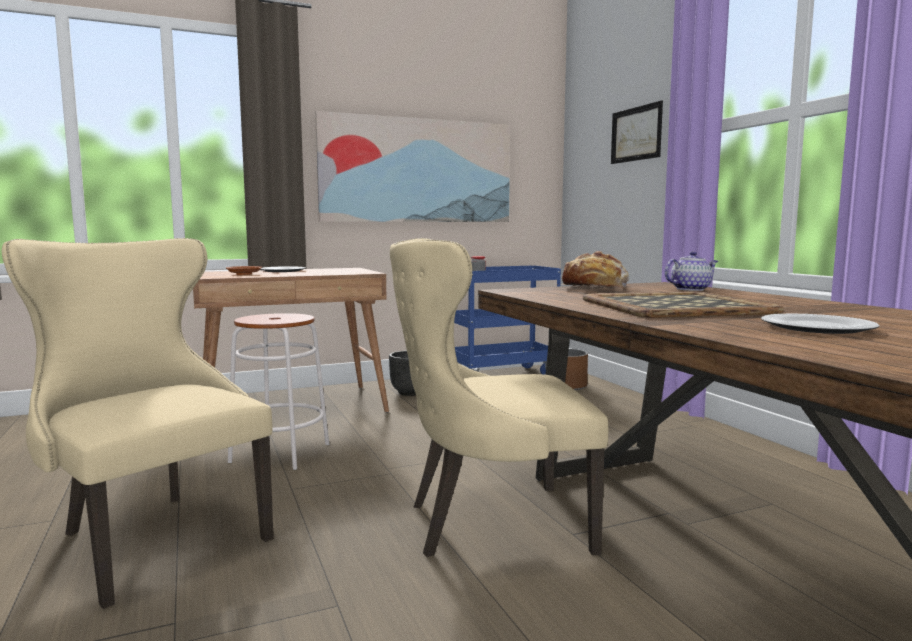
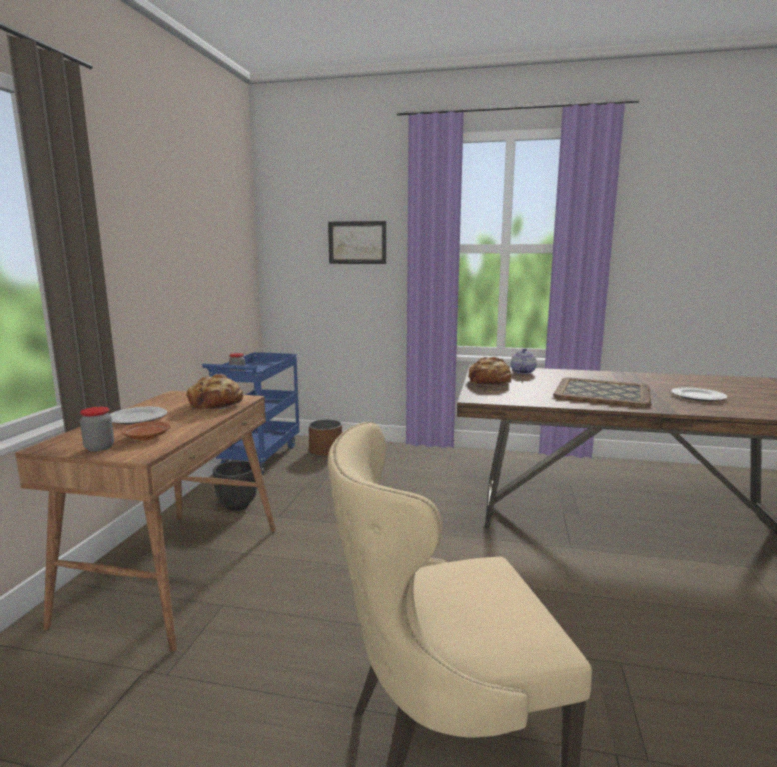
camera: 55 degrees left, 5 degrees up
white stool [228,313,329,470] -> none
picture [315,111,510,222] -> none
beige chair [390,238,608,557] -> none
none -> jar [80,407,114,452]
none -> bread [186,374,243,410]

